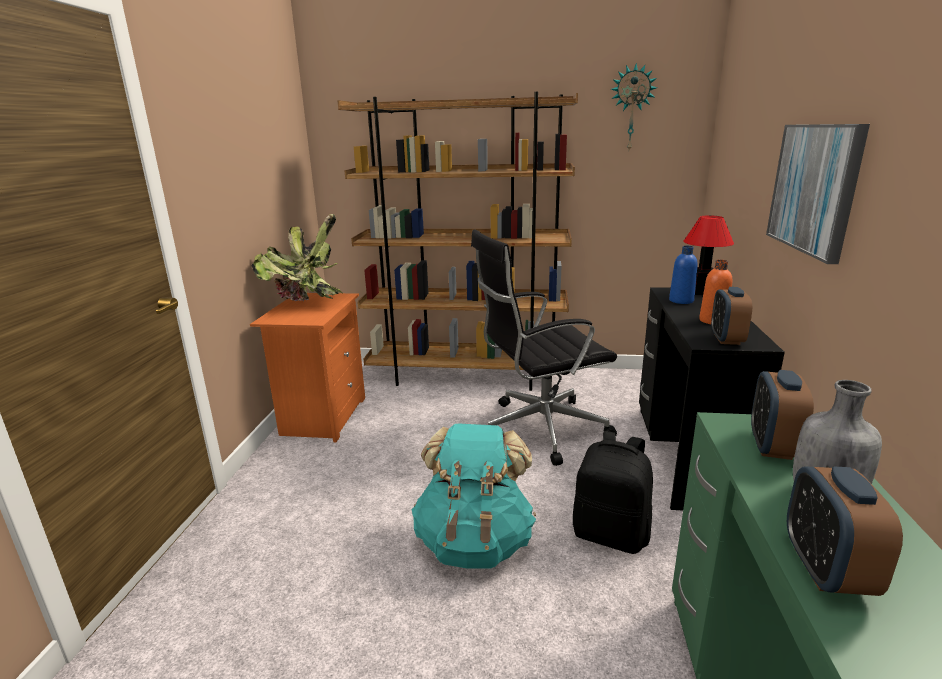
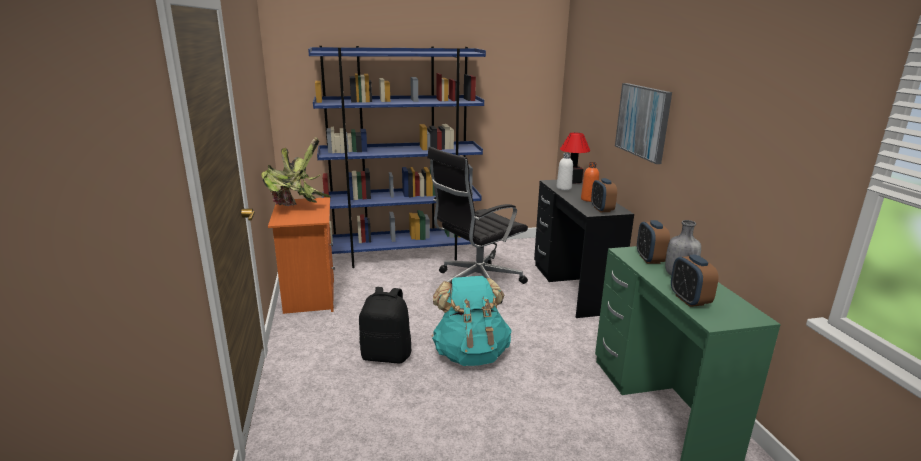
camera: 20 degrees left, 0 degrees up
brown bookcase [337,92,578,391] -> blue bookcase [308,46,486,268]
black backpack [573,431,653,554] -> black backpack moved to [359,287,411,364]
wall clock [611,63,657,150] -> none
blue bottle [669,246,698,304] -> white bottle [556,153,573,190]

